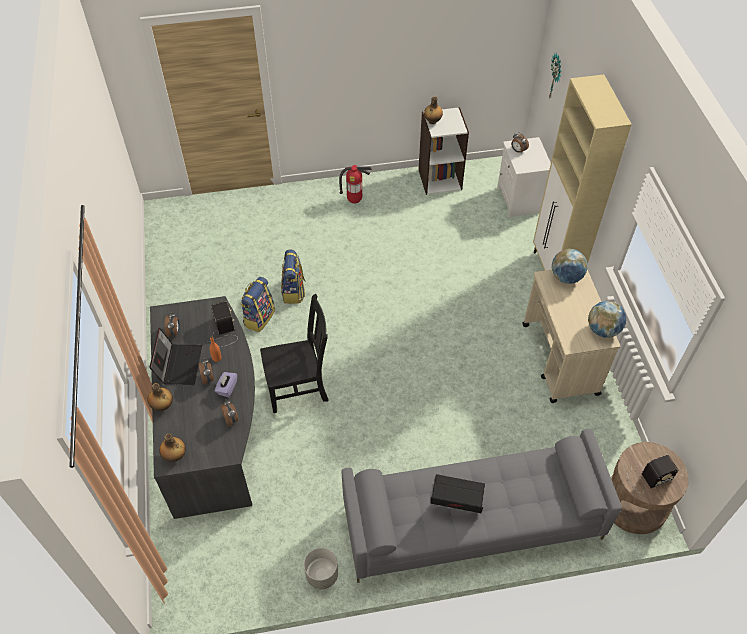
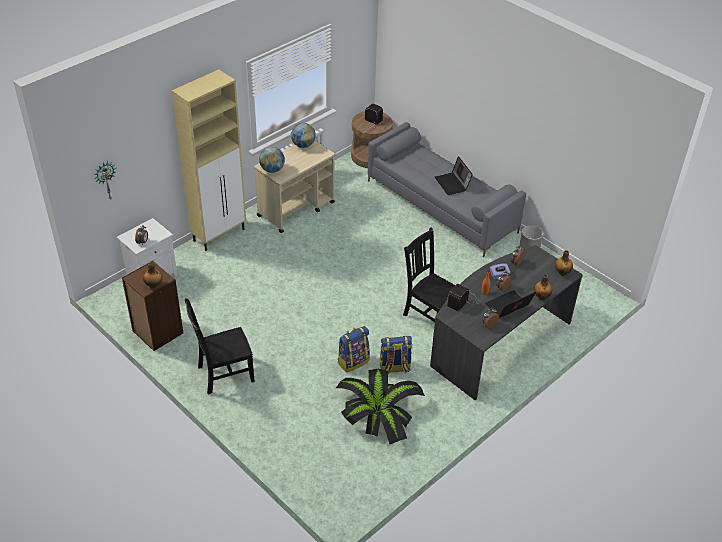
camera: 125 degrees left, 10 degrees down
fire extinguisher [339,165,372,203] -> black chair [185,298,255,395]
white bookcase [418,107,469,195] -> brown bookcase [122,261,183,351]
none -> potted plant [336,369,425,444]

